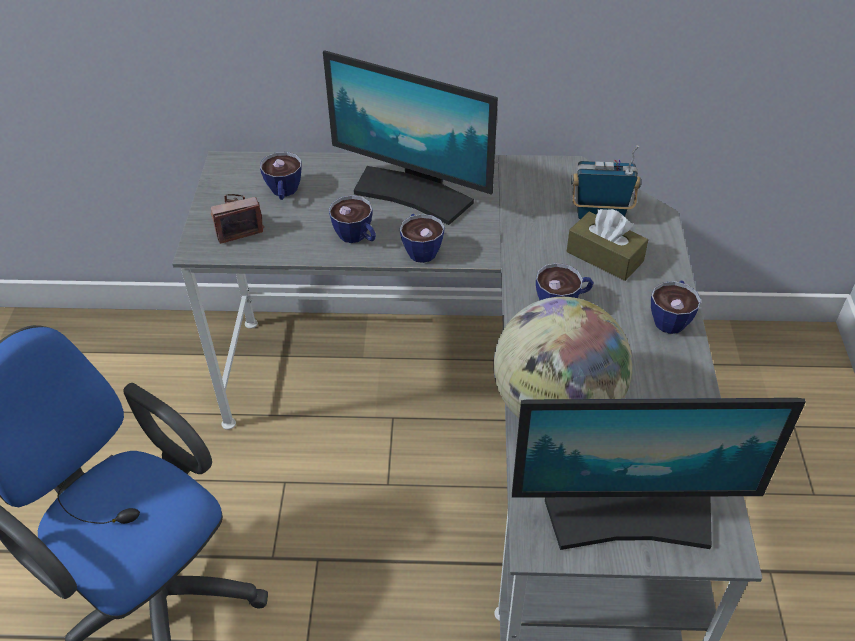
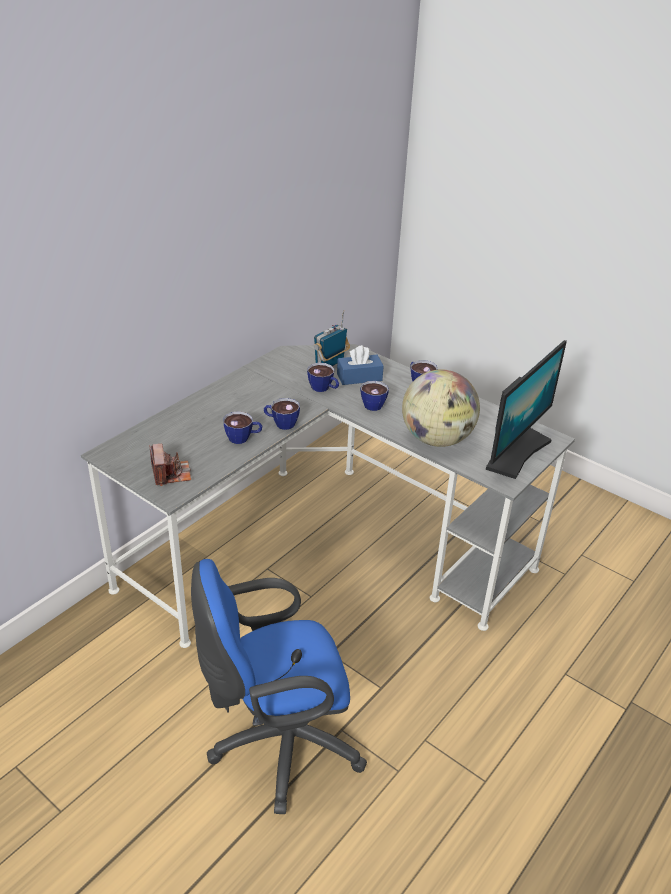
camera: 55 degrees left, 10 degrees down
camera [211,194,264,244] -> camera turned 150 degrees clockwise [149,444,191,486]
cup [260,152,302,200] -> cup moved to [307,363,339,392]
monitor [323,50,498,225] -> none
brown tissue box [567,209,648,281] -> blue tissue box [337,345,384,385]

